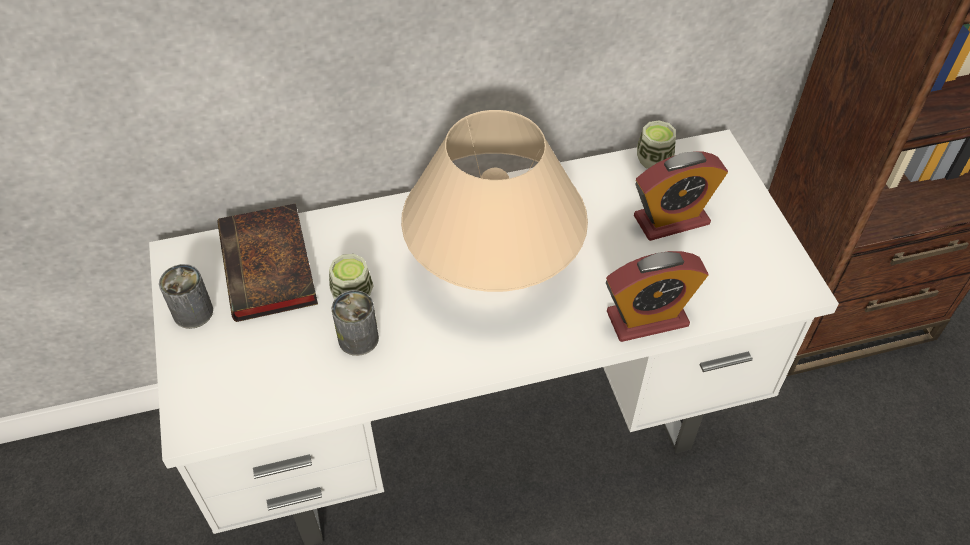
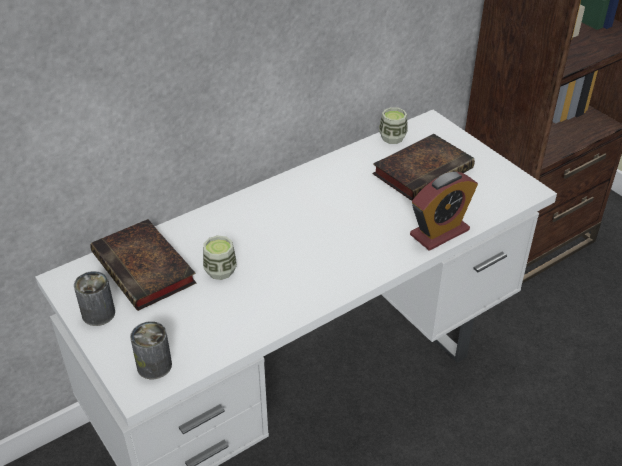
camera: 20 degrees left, 10 degrees down
can [331,290,379,356] -> can moved to [130,321,172,379]
beige table lamp [401,110,588,292] -> none
alarm clock [634,152,728,241] -> book [372,134,475,201]

